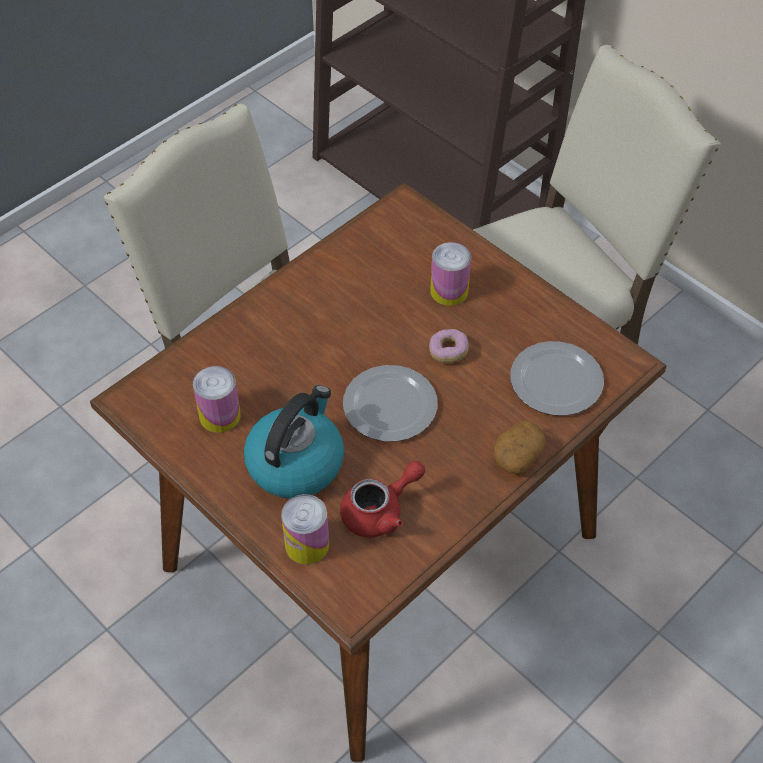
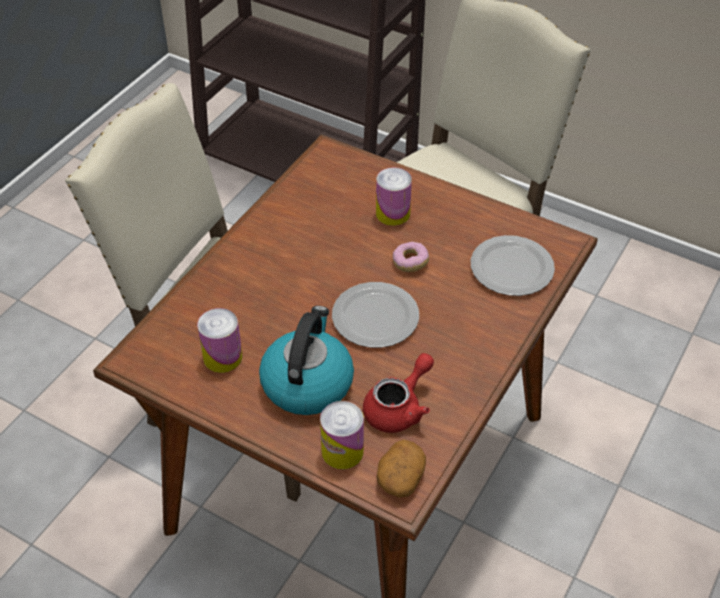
camera: 15 degrees left, 5 degrees down
potato [493,421,546,474] -> potato moved to [377,440,426,498]

